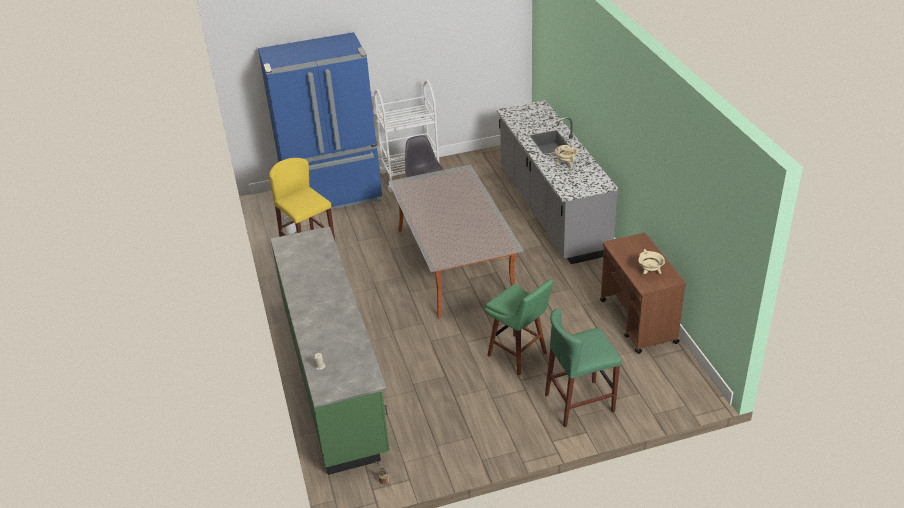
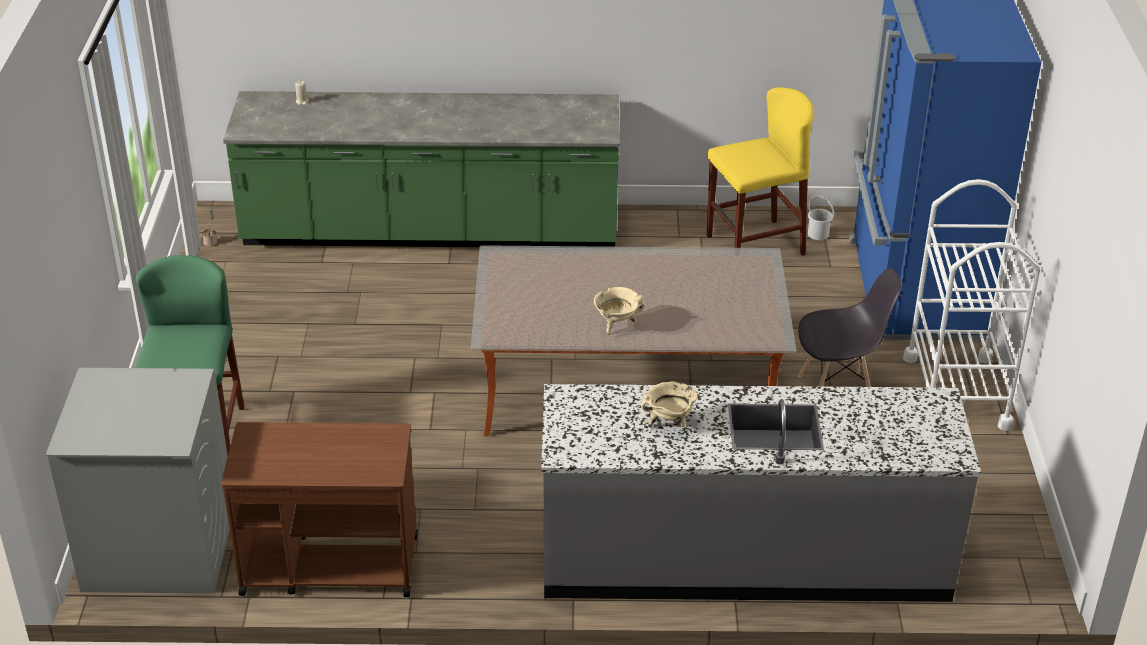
camera: 105 degrees right, 0 degrees up
green stool [485,279,553,375] -> none
beige cooking pot [638,249,665,274] -> beige cooking pot moved to [594,287,645,335]
none -> grey washing machine [45,368,230,593]

